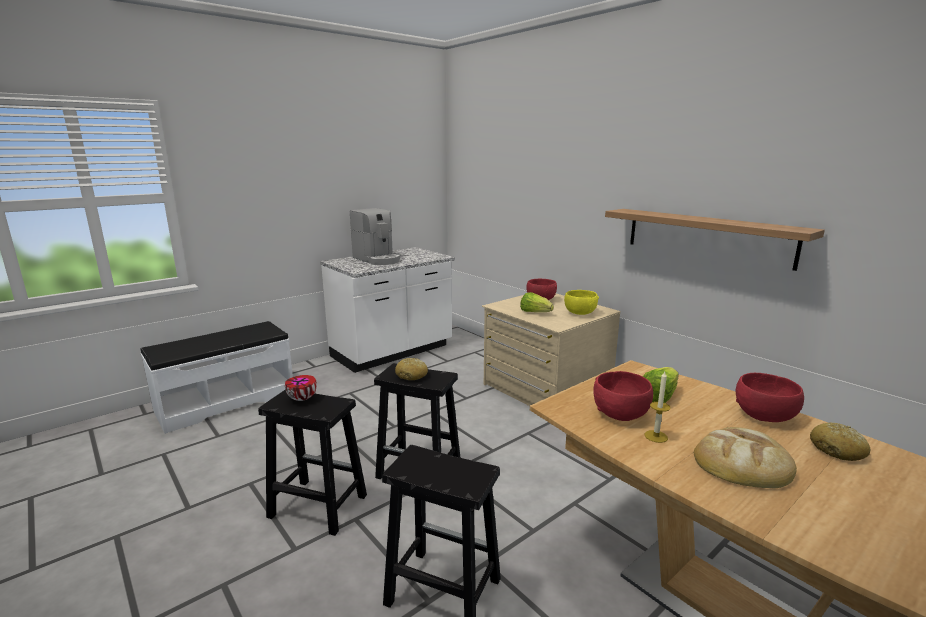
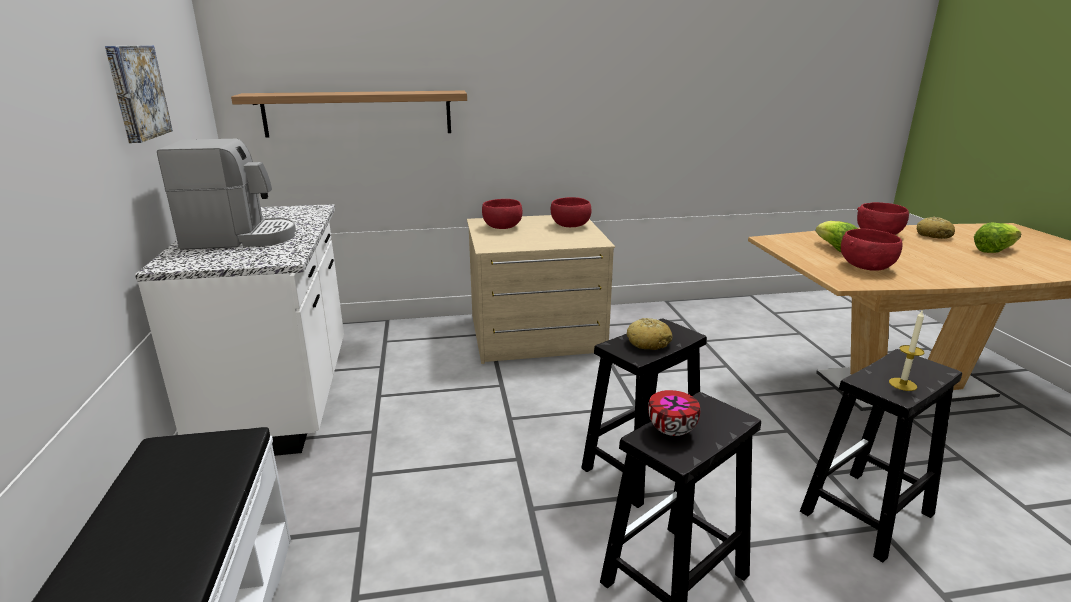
camera: 60 degrees left, 5 degrees up
lettuce [520,292,554,312] -> lettuce moved to [974,223,1021,253]
yellow bowl [564,290,599,315] -> red bowl [551,197,591,227]
shelf [605,209,825,271] -> shelf moved to [231,91,467,138]
candle [645,372,670,443] -> candle moved to [889,309,924,391]
bread [694,427,797,488] -> none
none -> picture [105,45,173,143]

